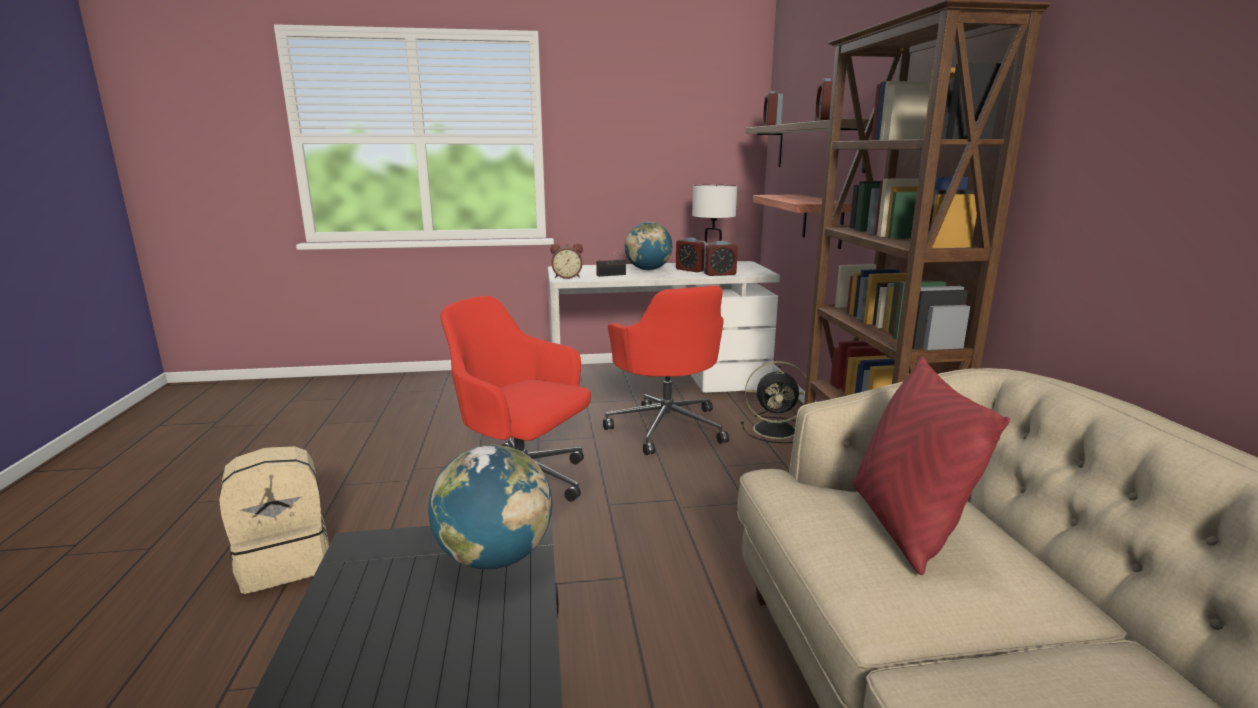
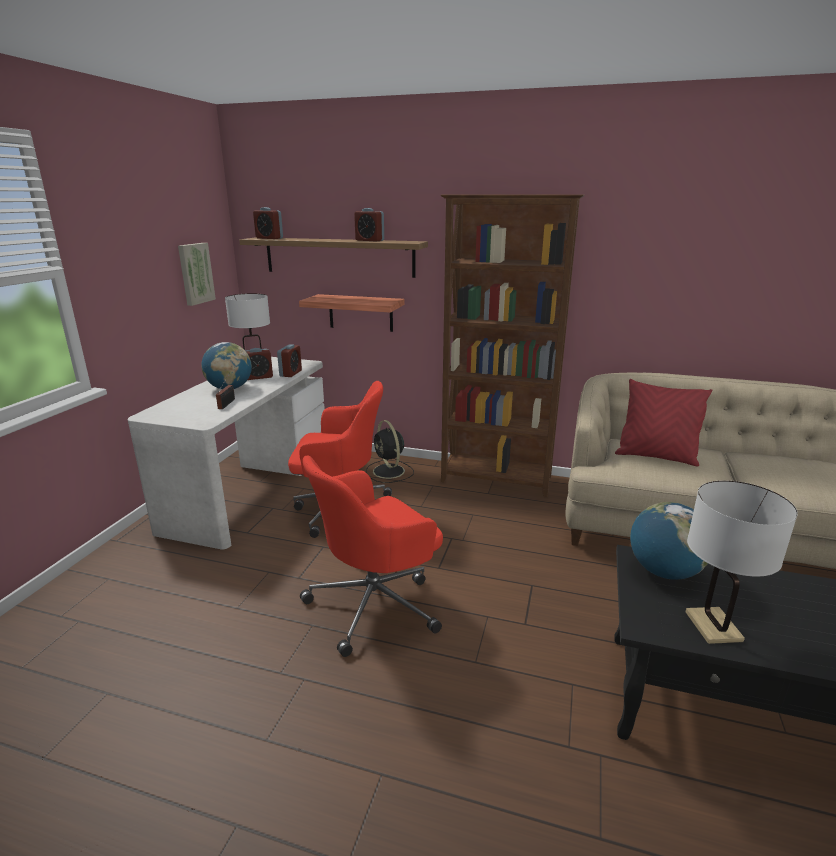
camera: 65 degrees left, 5 degrees up
beige backpack [219,446,329,594] -> none
alarm clock [550,244,583,279] -> none
black fan [741,361,807,443] -> black fan turned 120 degrees clockwise [366,420,414,483]
none -> picture [178,243,216,306]
none -> white table lamp [686,480,798,644]

